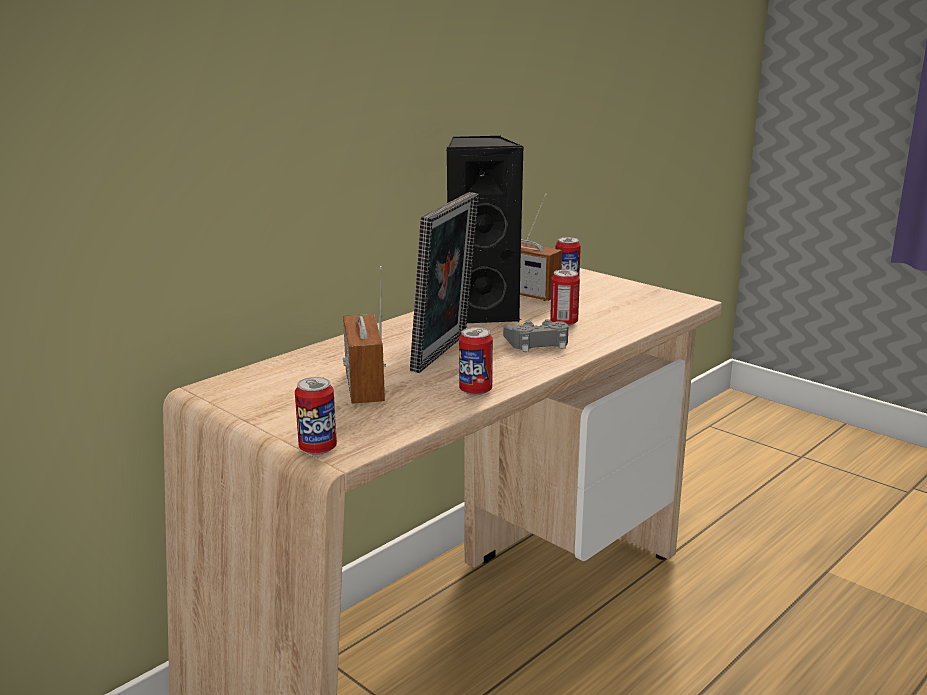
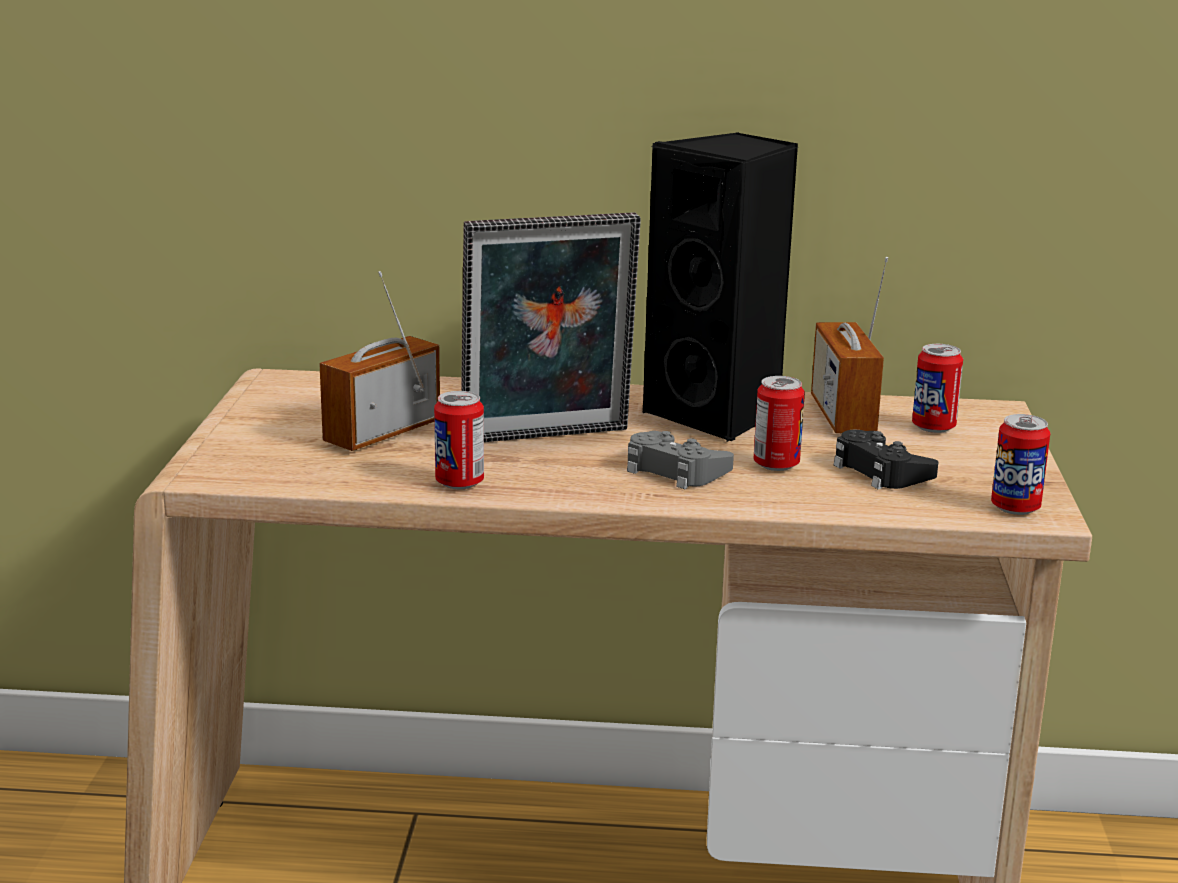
camera: 50 degrees right, 0 degrees up
can [295,377,337,455] -> can moved to [991,414,1050,515]
none -> black game controller [834,430,938,489]

